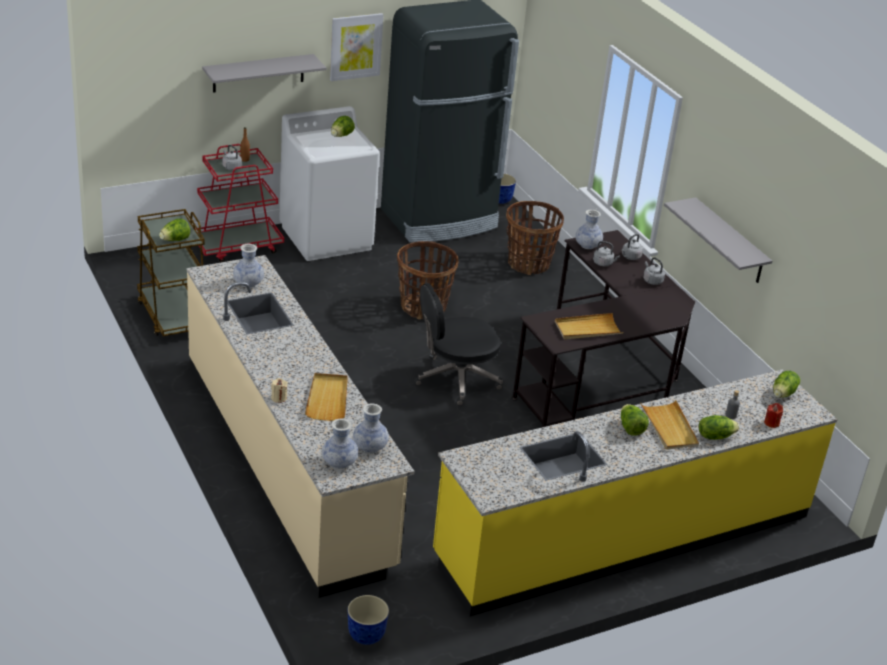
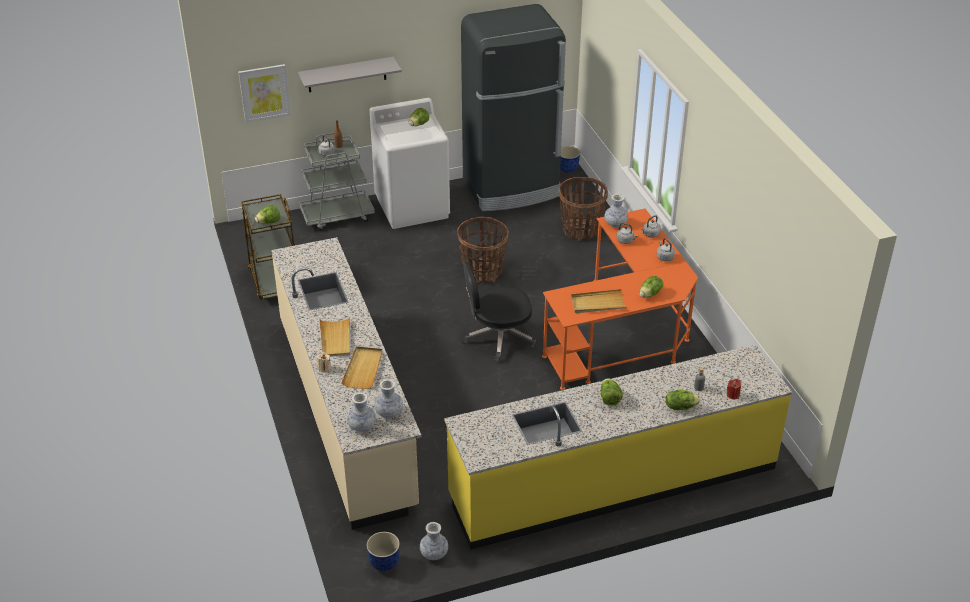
camera: 10 degrees right, 5 degrees up
red cart [195,144,284,262] -> grey cart [299,133,375,231]
vase [233,243,264,287] -> vase moved to [420,522,448,560]
picture [330,13,384,81] -> picture moved to [239,64,291,123]
black desk [512,230,695,427] -> orange desk [542,209,698,390]
beige tray [640,400,699,450] -> beige tray moved to [319,317,350,357]
grey shelf [664,197,772,283] -> none
lettuce [773,371,800,398] -> lettuce moved to [639,276,663,297]

